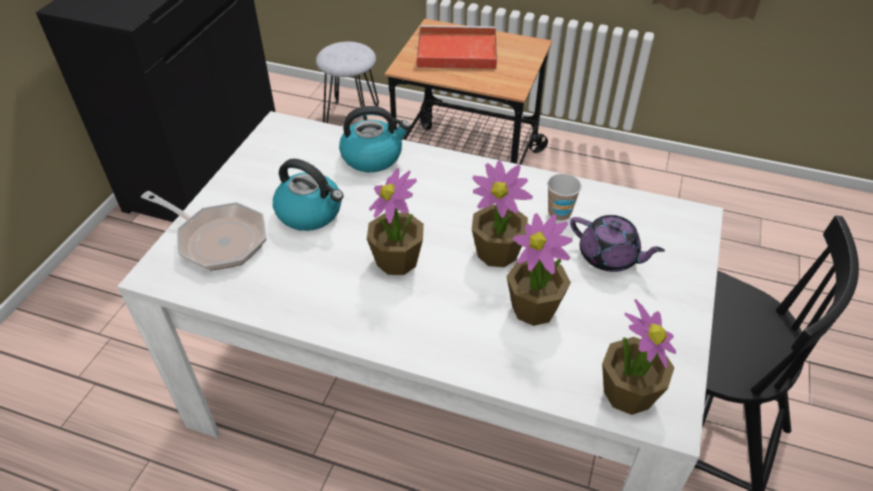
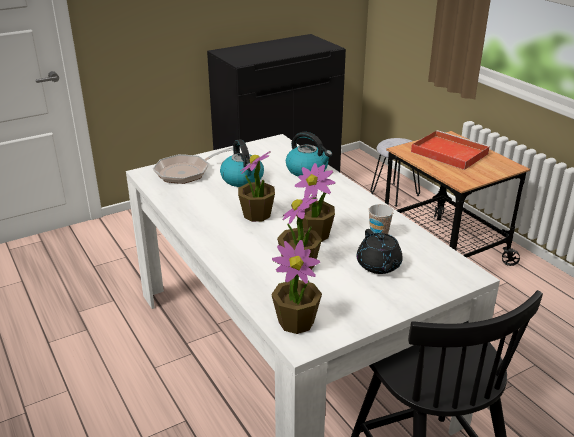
camera: 40 degrees right, 15 degrees down
frying pan [141,191,266,270] -> frying pan turned 75 degrees clockwise [153,147,233,184]
purple teapot [570,215,665,272] -> black teapot [357,229,403,274]

